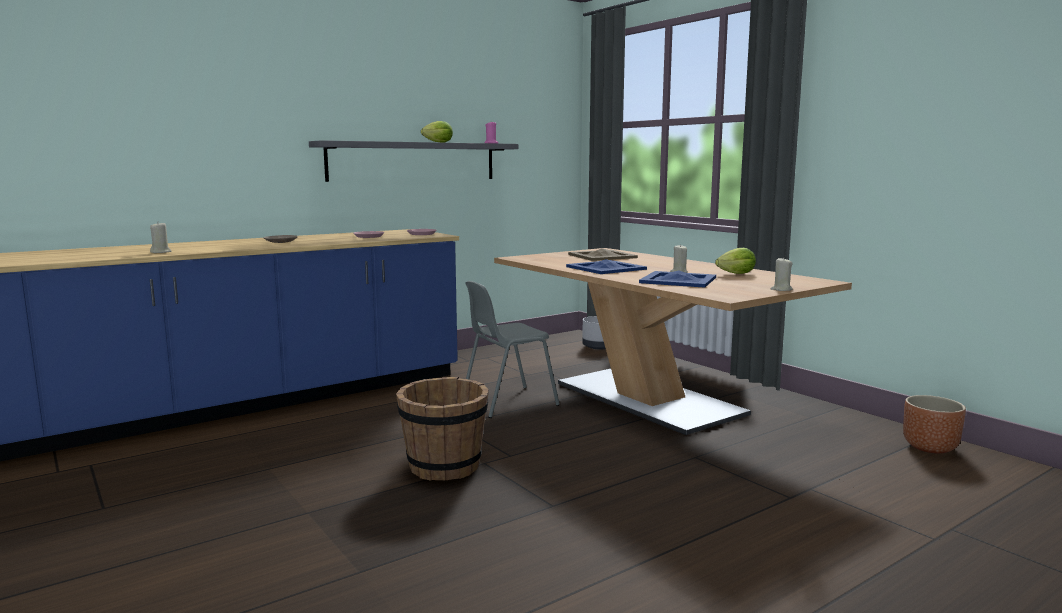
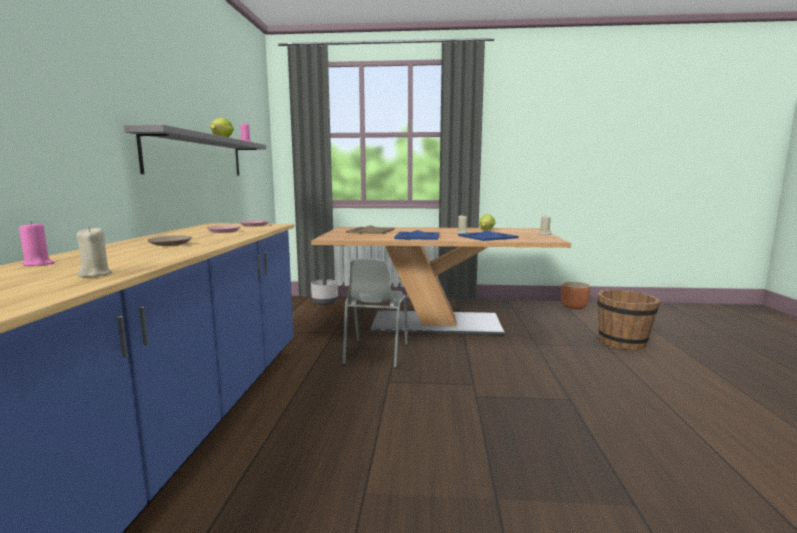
camera: 50 degrees left, 0 degrees up
brown bucket [396,377,489,481] -> brown bucket moved to [597,290,660,351]
none -> pink candle [19,221,55,266]

